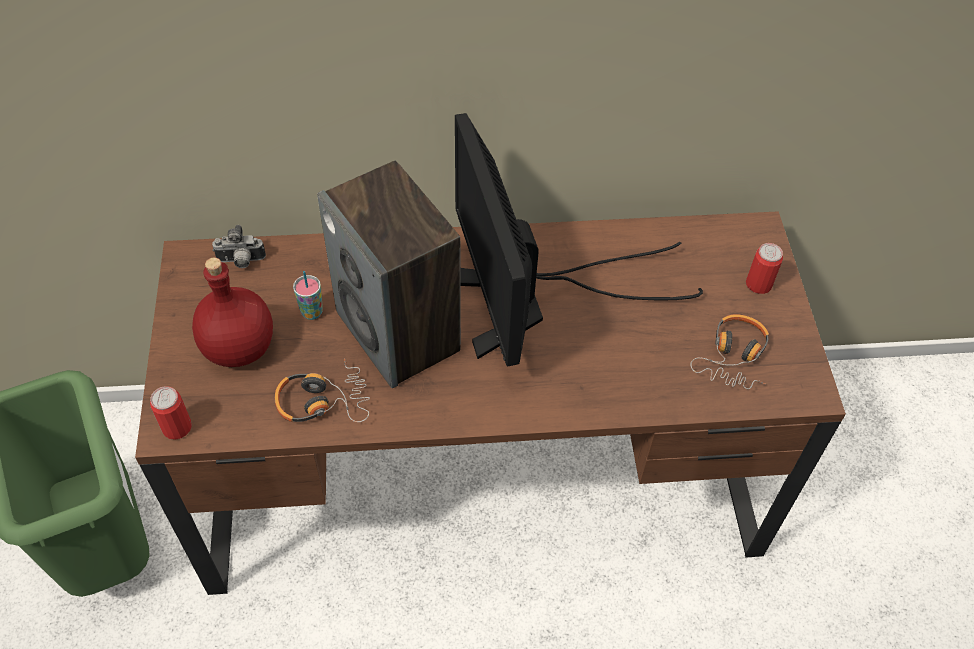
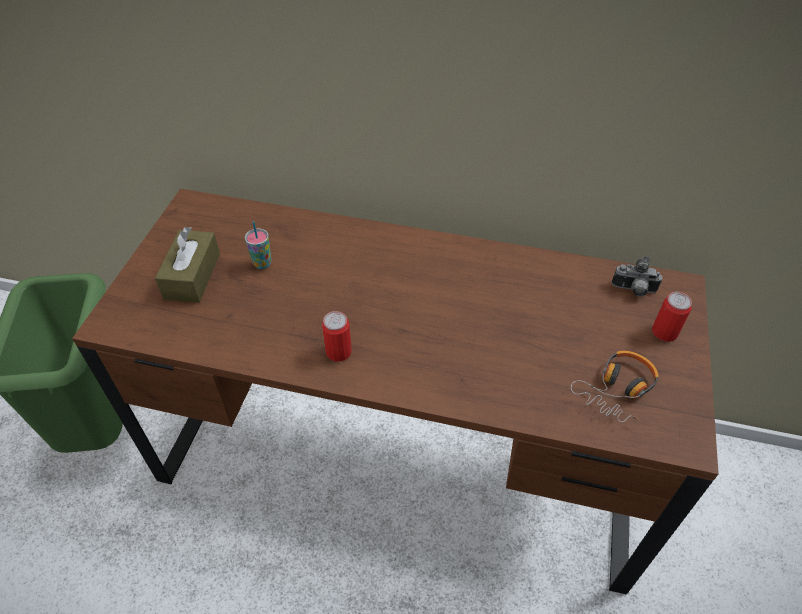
camera: 20 degrees right, 5 degrees down
can [150,386,192,440] -> can moved to [322,311,352,362]
red bottle [192,257,273,367] -> brown tissue box [155,227,220,303]
camera [212,225,266,268] -> camera moved to [612,256,662,296]
headphones [275,358,370,422] -> none
speaker [317,161,461,388] -> none
monitor [455,113,703,367] -> none

